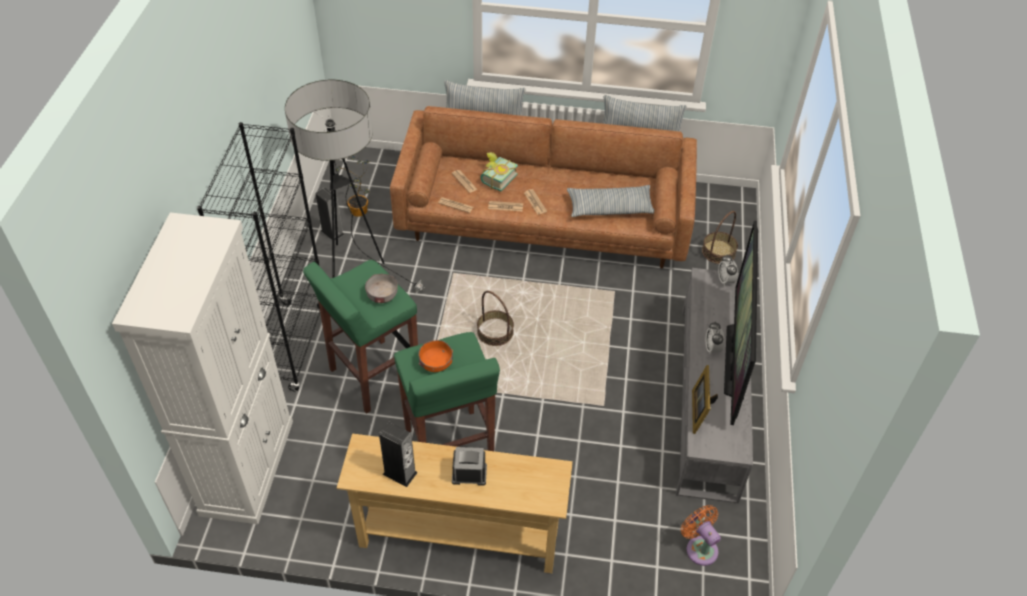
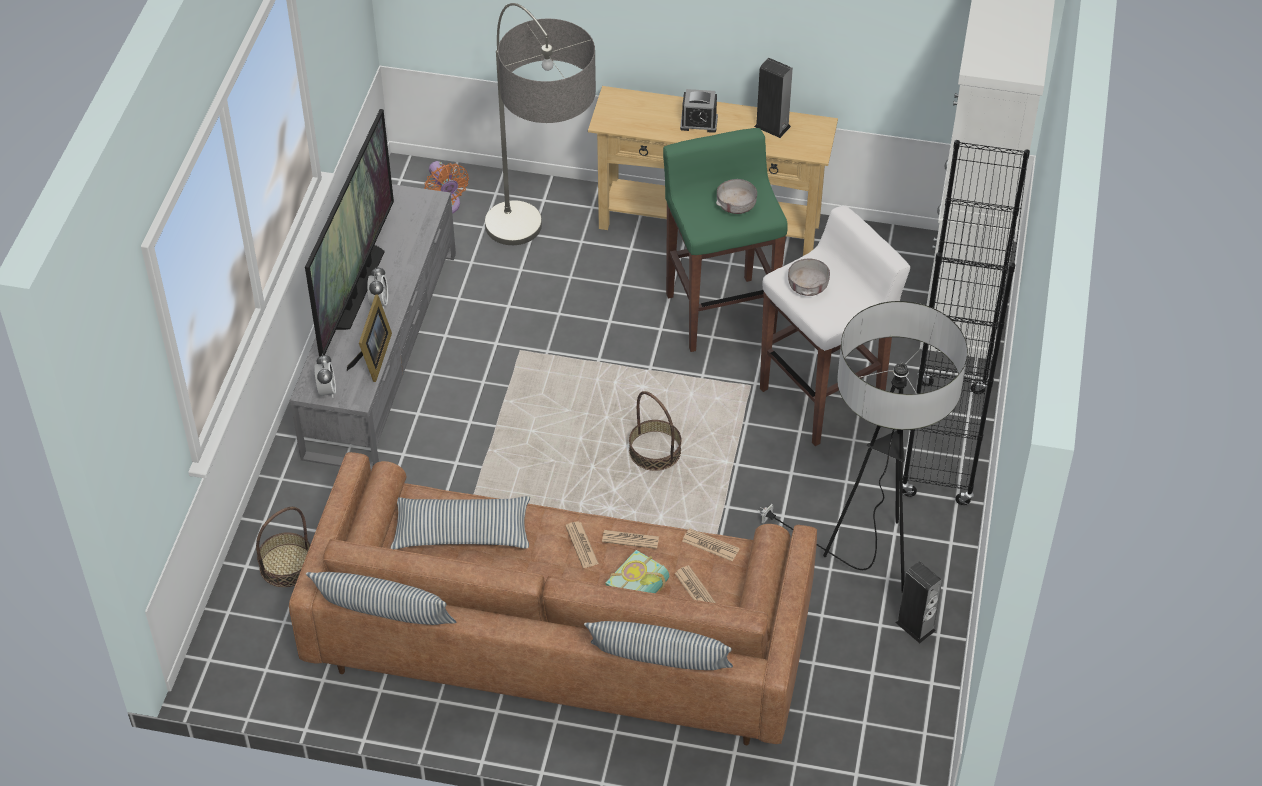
camera: 175 degrees left, 0 degrees up
green stool [303,260,418,414] -> white stool [760,206,910,446]
potted plant [335,155,370,217] -> none
orange bowl [418,340,453,372] -> grey bowl [716,179,757,214]
picture frame [692,365,718,434] -> picture frame moved to [347,294,392,382]
none -> floor lamp [485,3,596,245]

